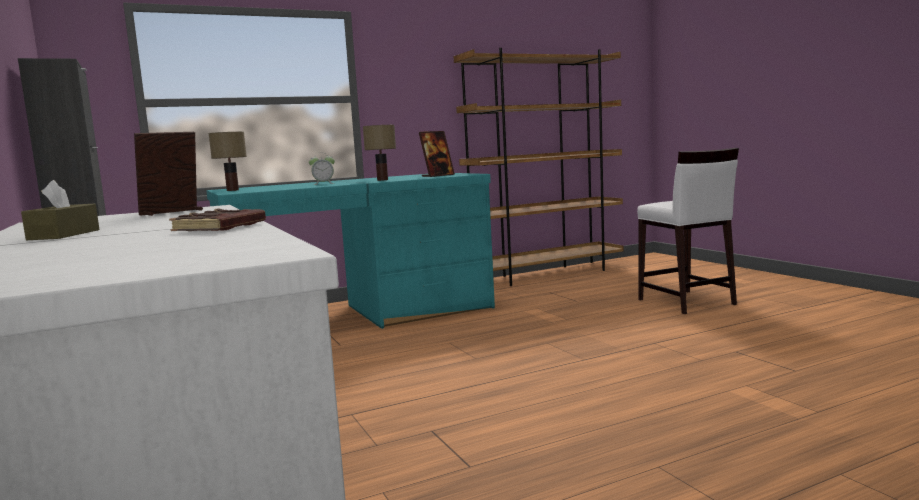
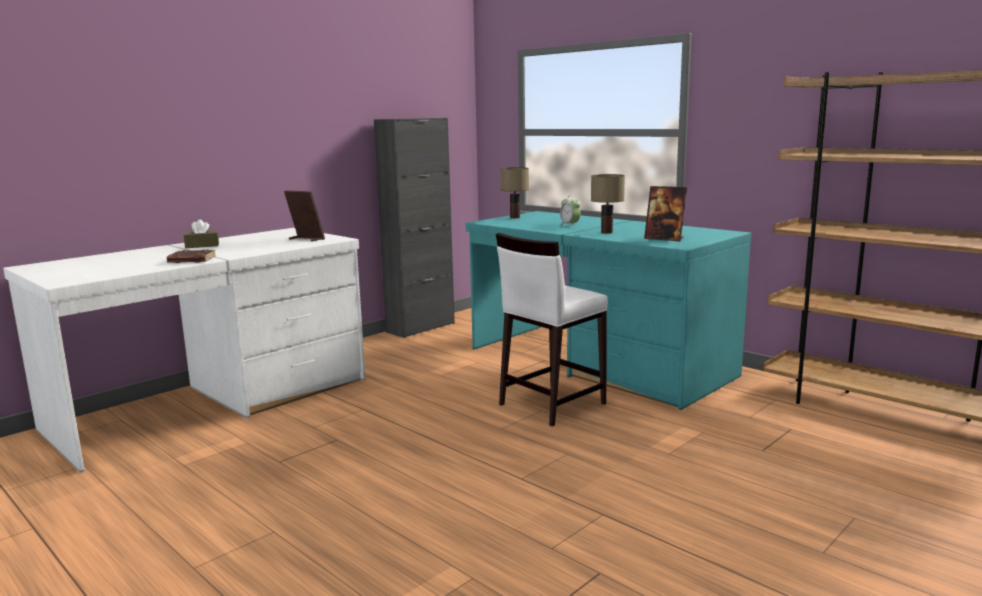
camera: 70 degrees right, 5 degrees up
white stool [637,148,739,314] -> white stool moved to [496,233,608,426]

